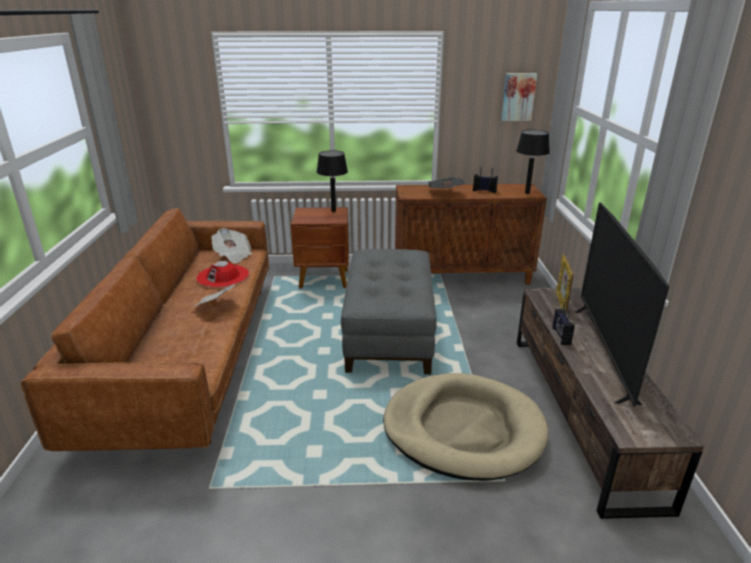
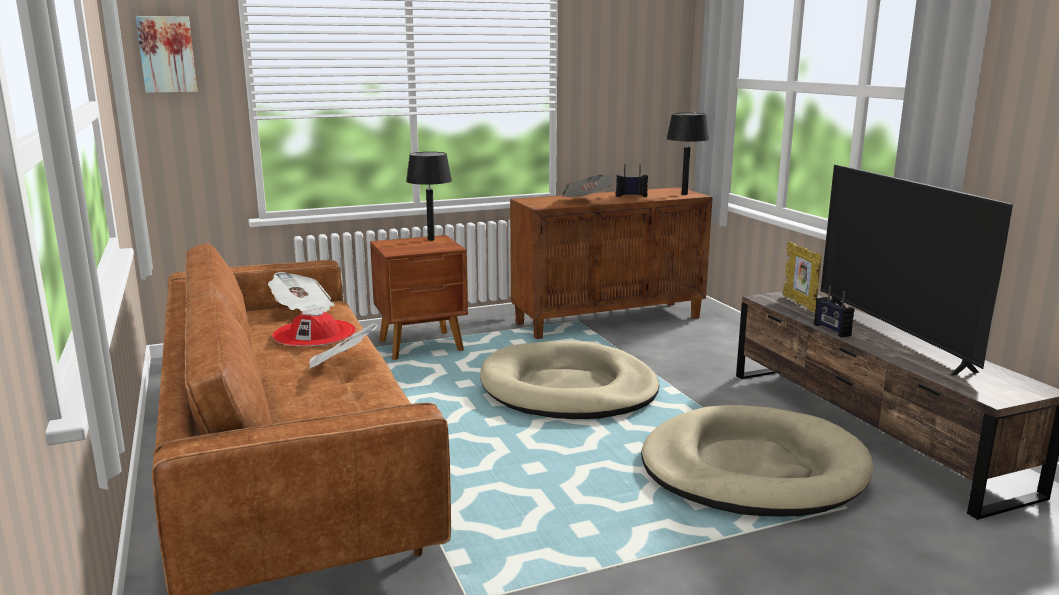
camera: 20 degrees left, 10 degrees down
grey ottoman [341,249,437,374] -> beige dog bed [480,341,659,419]
picture [501,73,537,121] -> picture moved to [136,16,197,93]

